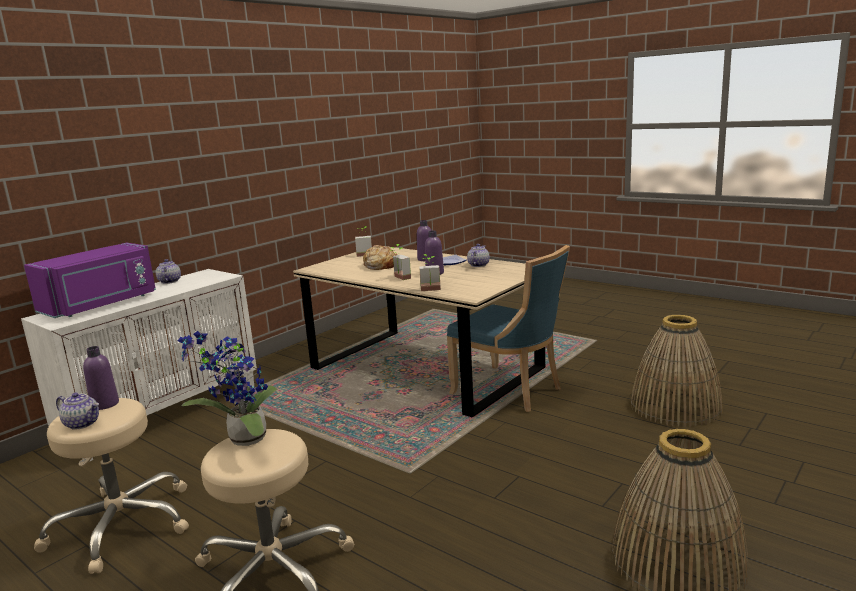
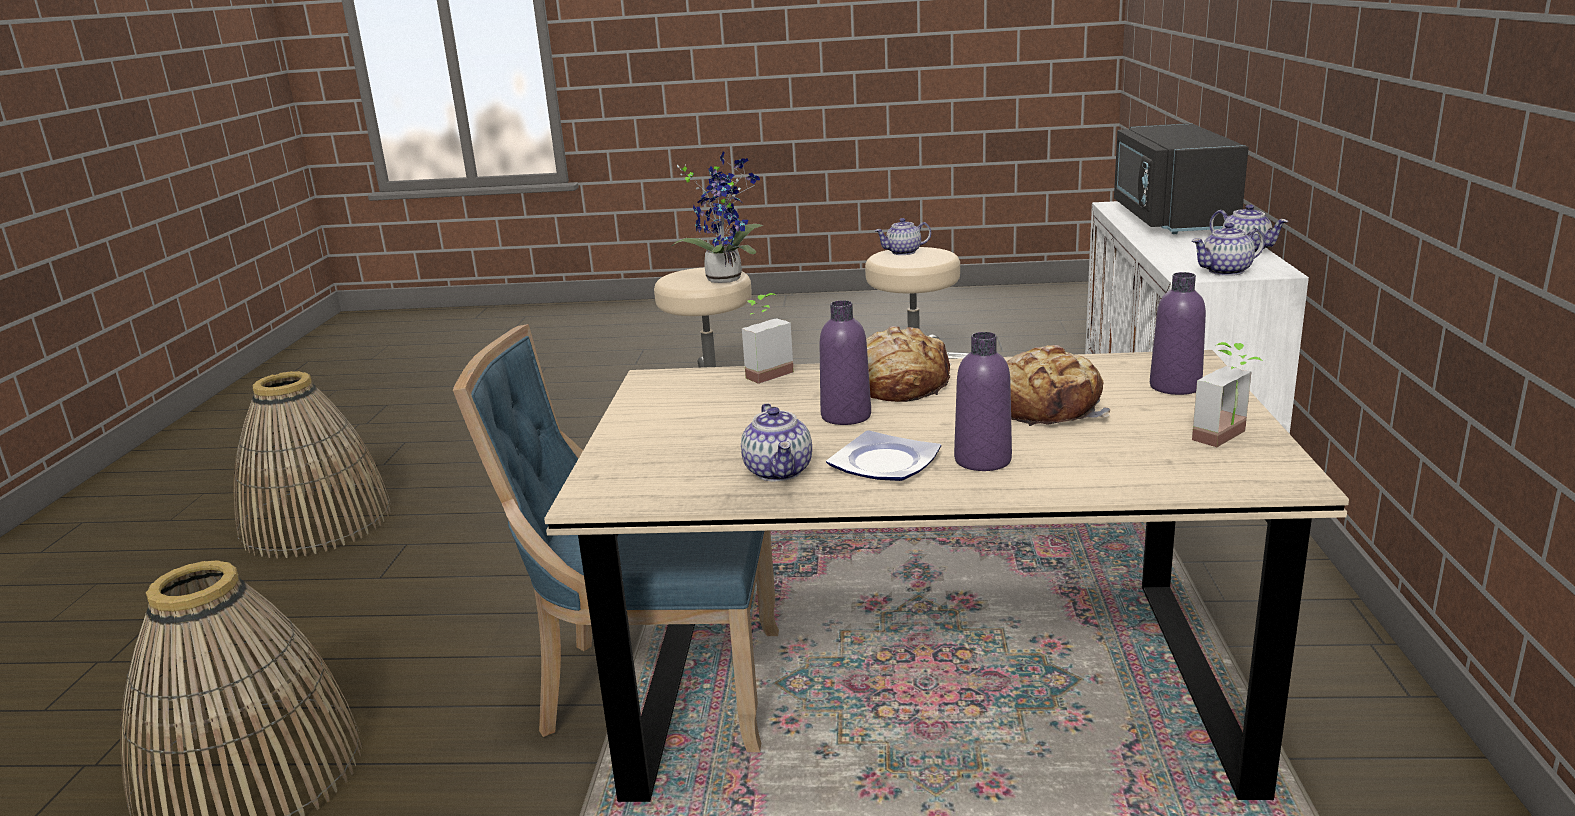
camera: 145 degrees right, 5 degrees up
purple microwave [24,243,156,318] -> black microwave [1114,123,1249,234]
purple bottle [83,346,119,410] -> purple bottle moved to [1150,272,1206,395]
potted plant [390,244,411,280] -> bread [866,326,952,402]
none -> teapot [1192,223,1265,276]

